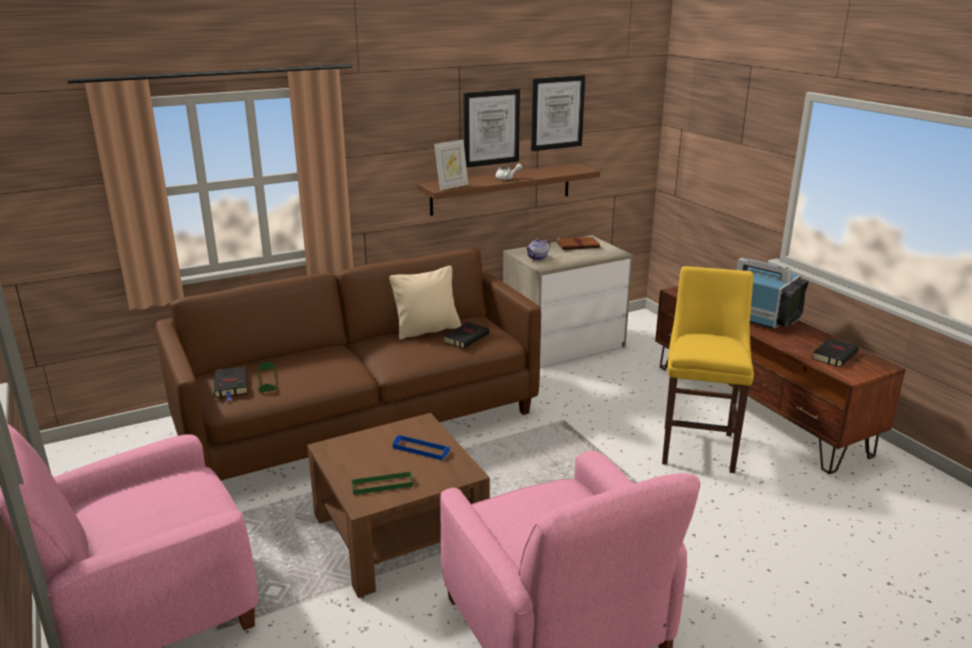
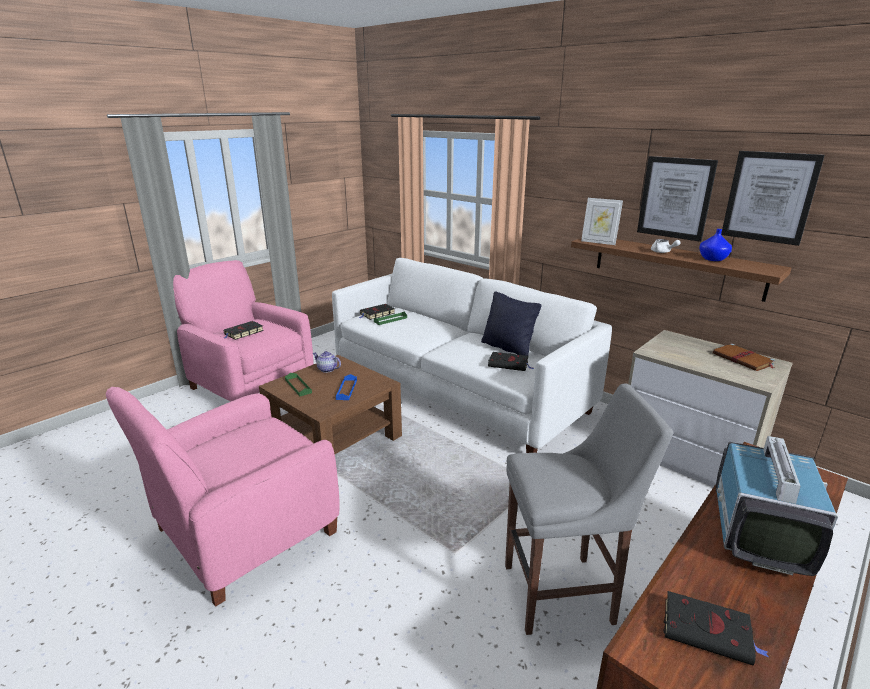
camera: 70 degrees right, 0 degrees up
brown sofa [155,249,541,481] -> white sofa [332,258,612,453]
beige pillow [389,266,461,340] -> black pillow [481,291,541,356]
teapot [525,239,550,260] -> teapot moved to [313,351,341,373]
yellow stool [662,266,754,473] -> grey stool [505,383,673,635]
none -> black book [224,321,264,340]
none -> blue vase [699,229,732,261]

